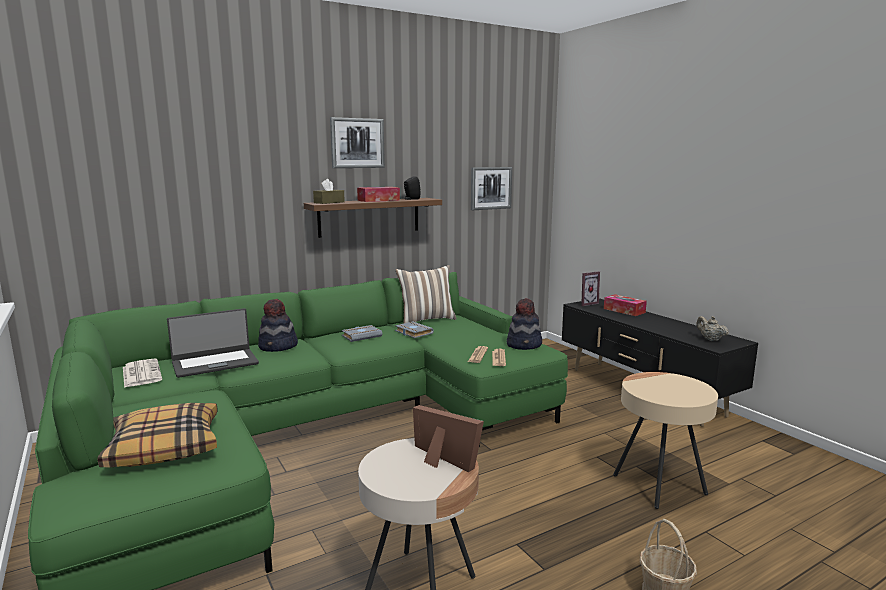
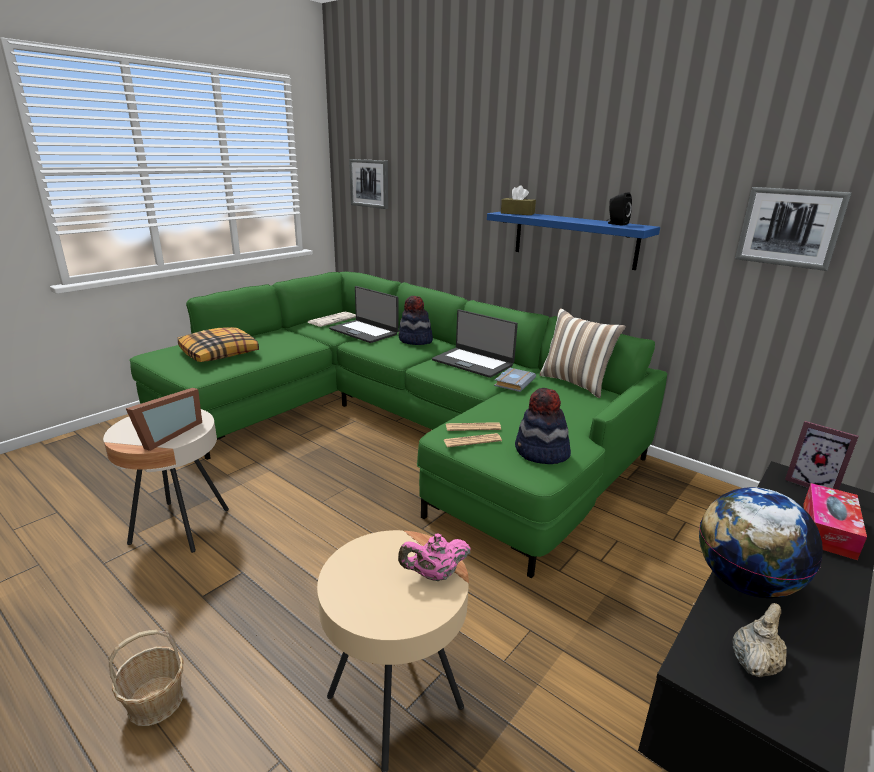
camera: 70 degrees right, 10 degrees up
brown shelf [304,198,442,238] -> blue shelf [487,212,660,270]
picture [330,117,385,168] -> picture moved to [349,159,388,209]
grey book [342,325,382,342] -> laptop [432,309,518,378]
tissue box [357,187,400,202] -> none
none -> pink teapot [398,533,471,581]
none -> globe [699,487,823,598]

